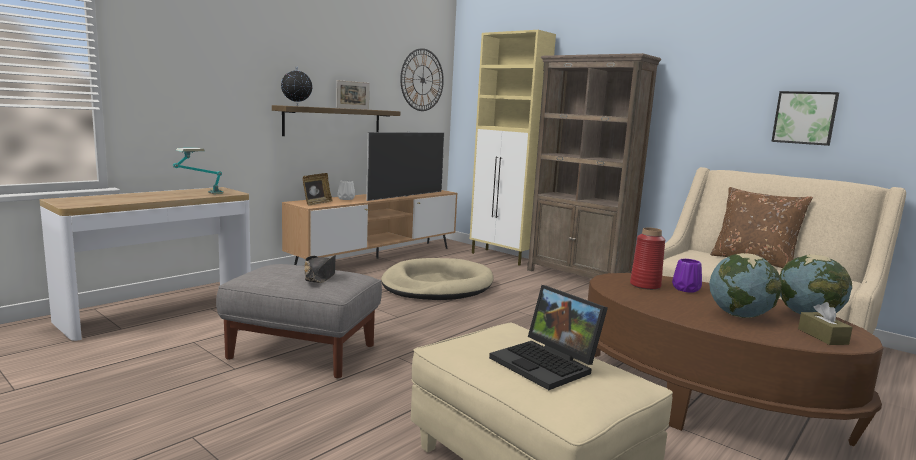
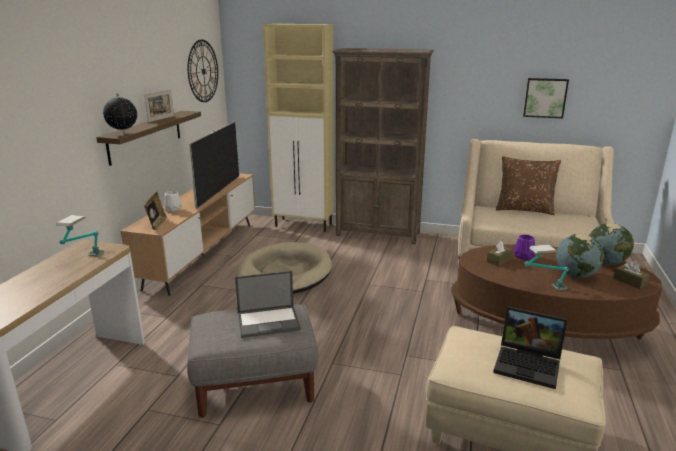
camera: 25 degrees left, 10 degrees up
black hat [304,255,336,283] -> laptop [235,271,301,338]
red vase [630,228,665,290] -> brown tissue box [487,241,513,266]
none -> table lamp [524,245,569,290]

